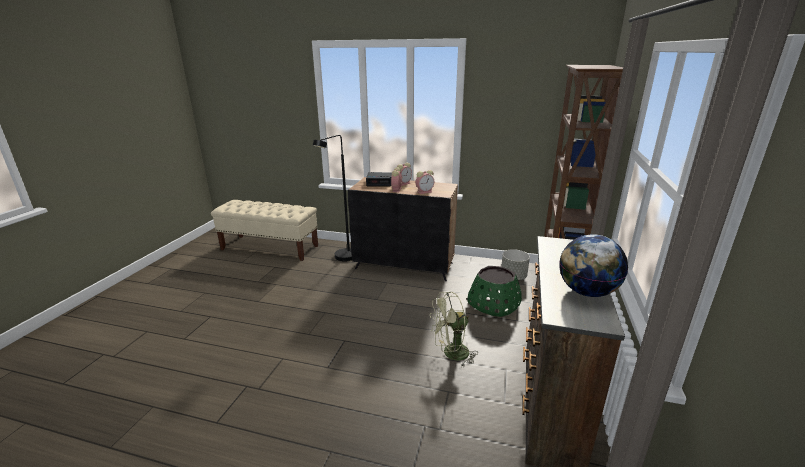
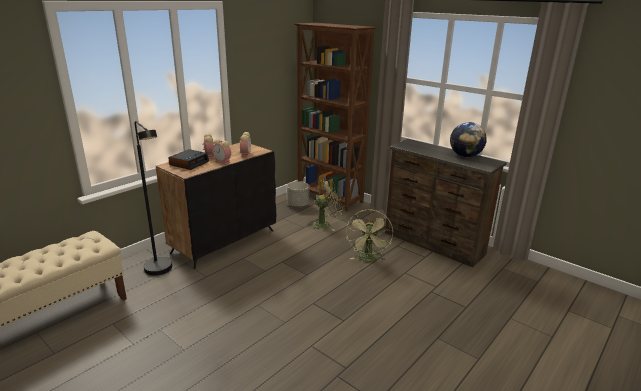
camera: 65 degrees left, 0 degrees up
green planter [467,266,522,317] -> green fan [307,179,342,231]

